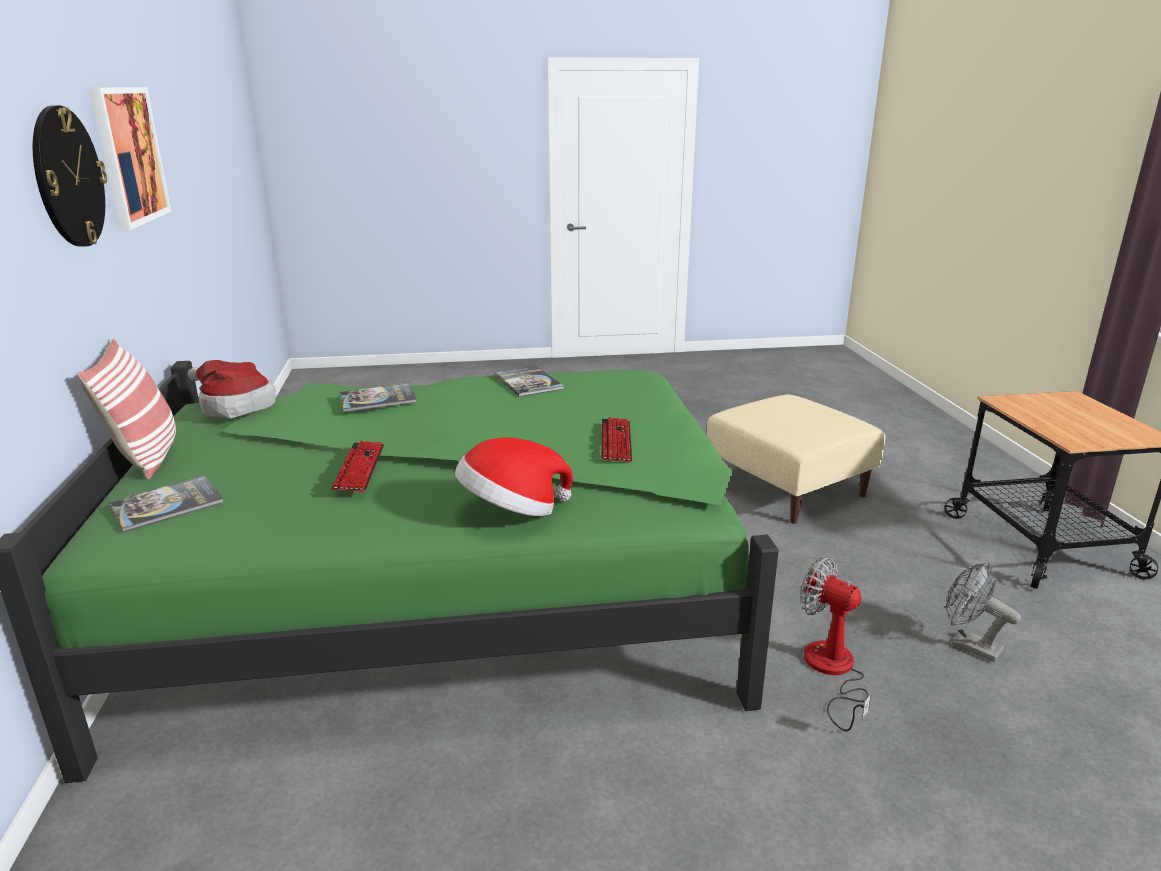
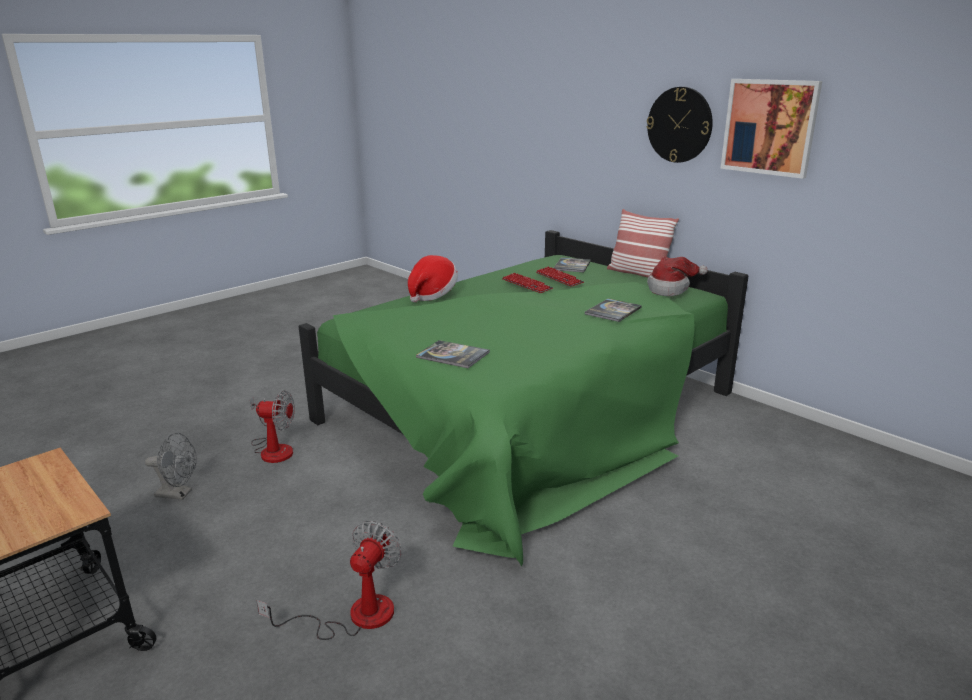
camera: 145 degrees right, 0 degrees up
book [494,366,564,397] -> book moved to [416,340,490,368]
keyboard [601,417,632,462] -> keyboard moved to [536,266,584,287]
beige ottoman [707,394,885,524] -> fan [257,521,402,640]

